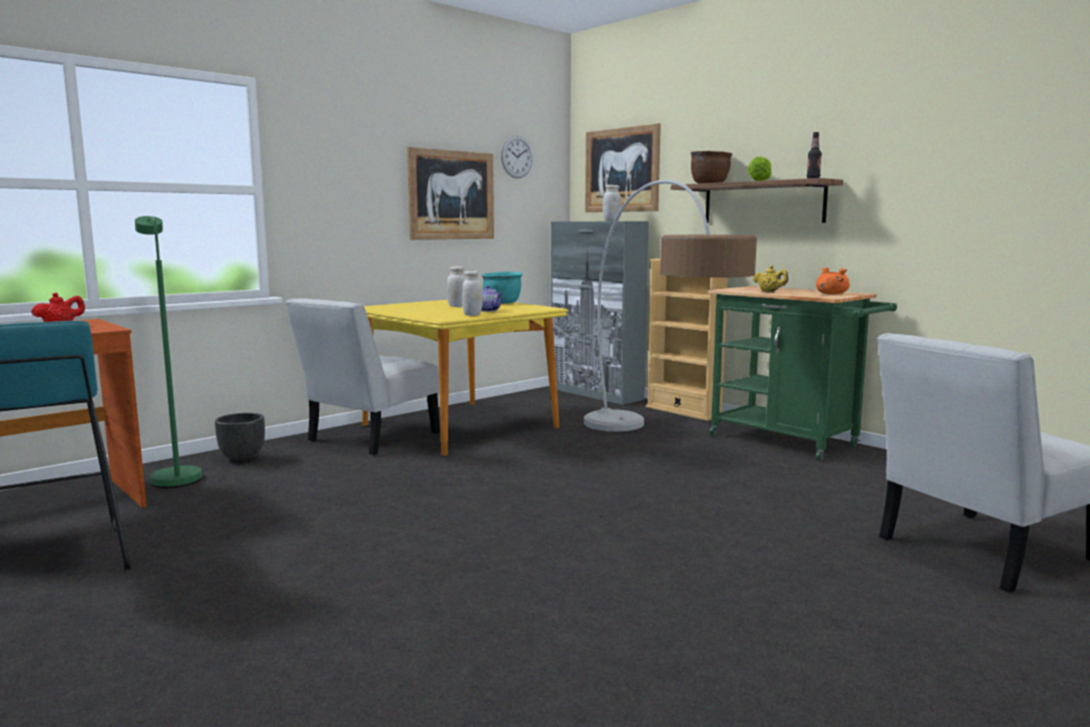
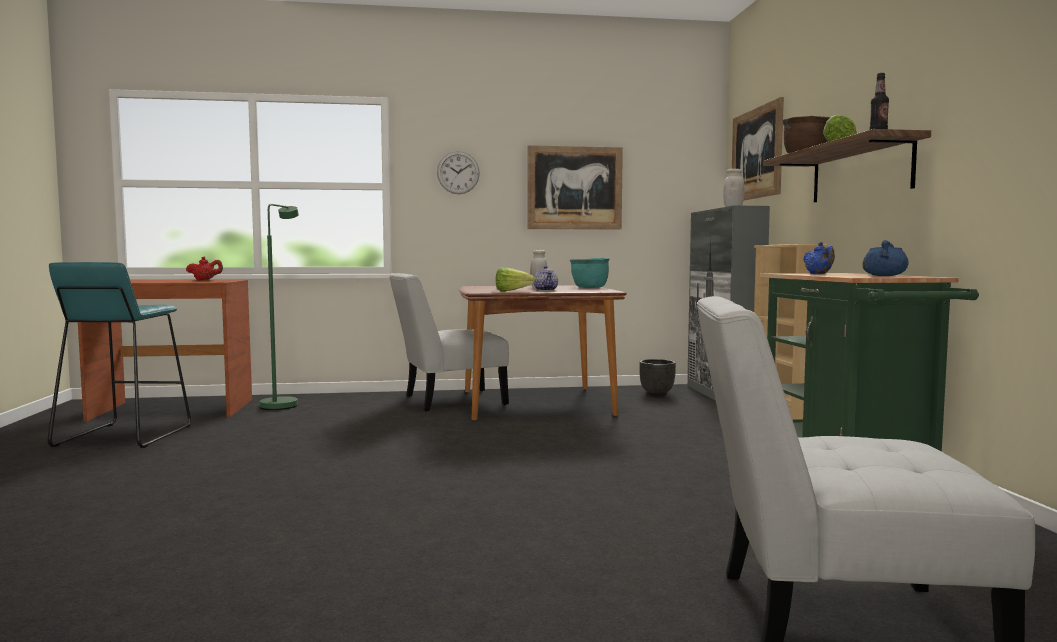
camera: 35 degrees right, 5 degrees down
black planter [215,413,265,463] -> black planter moved to [639,359,676,396]
yellow dining table [362,300,569,456] -> brown dining table [459,285,627,421]
white jar [462,270,483,316] -> lettuce [496,267,535,292]
wall clock [501,136,533,178] -> wall clock moved to [437,151,480,194]
floor lamp [584,180,757,432] -> none
yellow teapot [753,265,788,292] -> blue teapot [803,242,835,274]
orange cooking pot [816,267,850,295] -> blue cooking pot [863,240,909,276]

